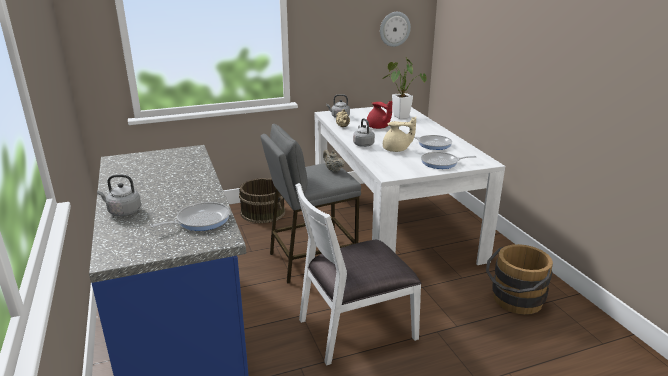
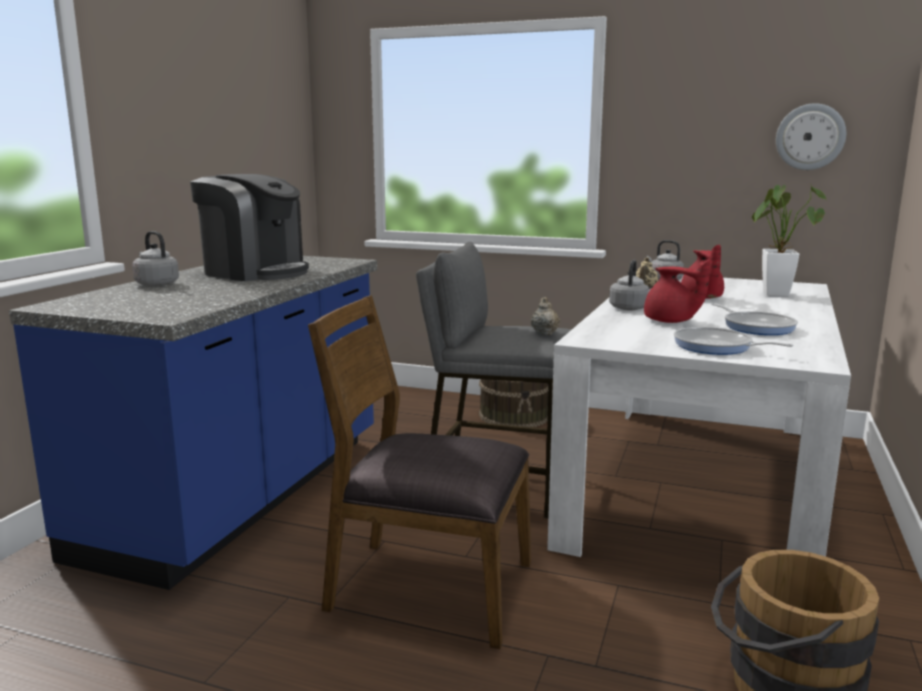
camera: 40 degrees right, 10 degrees down
frying pan [150,202,230,231] -> none
white chair [295,183,422,366] -> brown chair [308,295,531,649]
beige teapot [383,117,416,152] -> red teapot [644,259,710,323]
none -> coffee machine [190,174,309,281]

